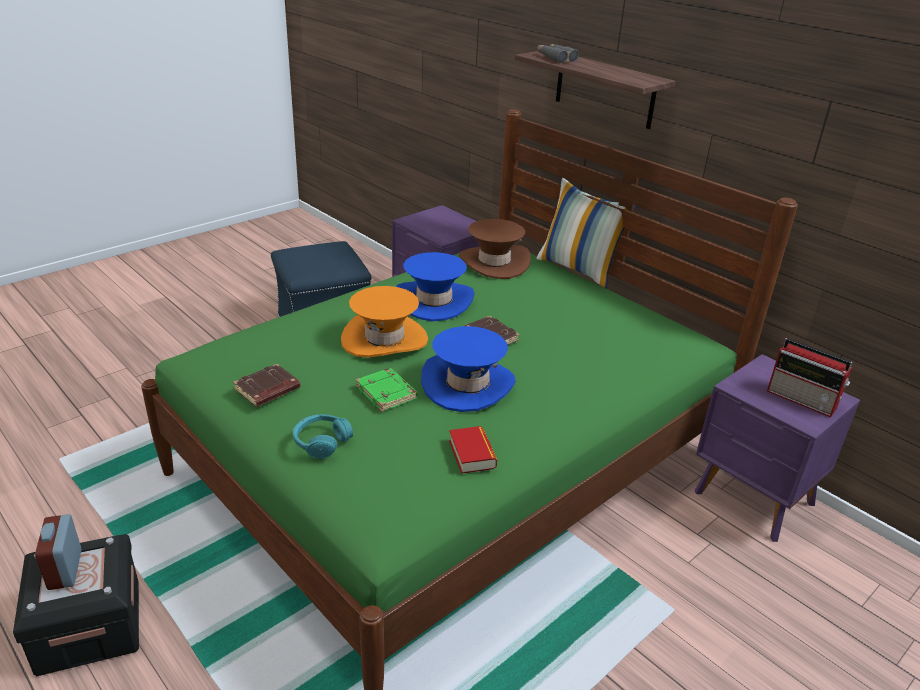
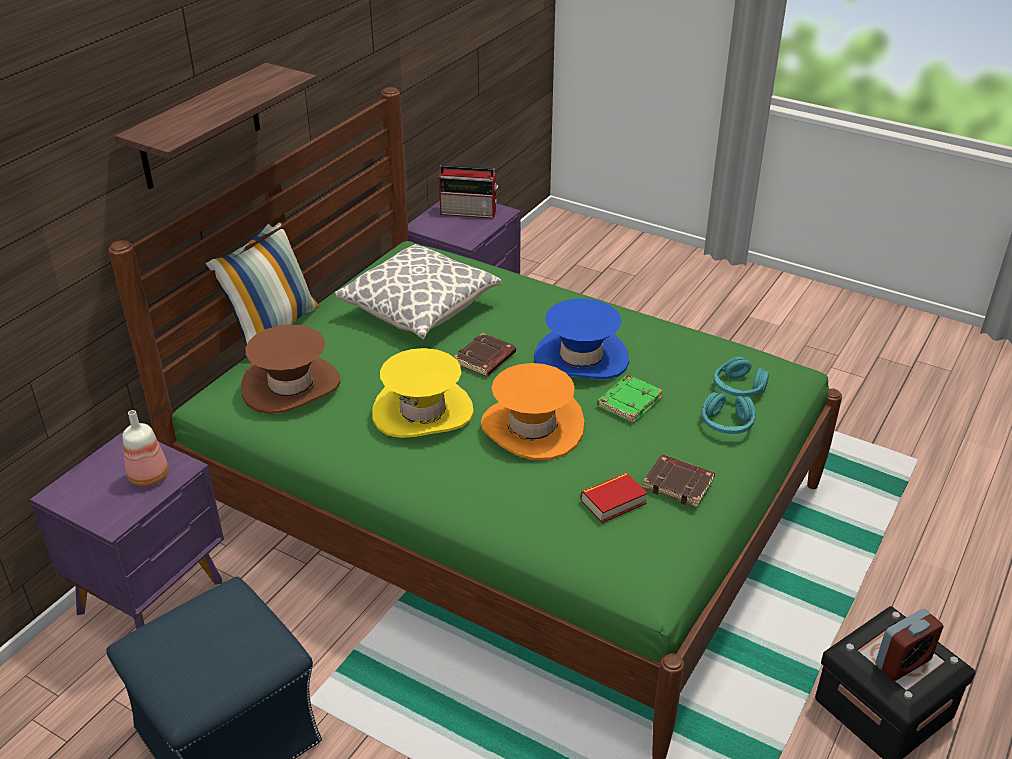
camera: 105 degrees left, 5 degrees up
blue hat [396,252,474,321] -> yellow hat [372,348,474,438]
book [449,426,497,474] -> book moved to [581,473,647,523]
grey binoculars [537,44,579,63] -> none
radio [767,338,852,417] -> radio turned 75 degrees clockwise [439,165,498,219]
none -> bottle [122,410,168,487]
none -> pillow [335,244,501,339]
none -> turquoise headphones [714,357,769,397]

